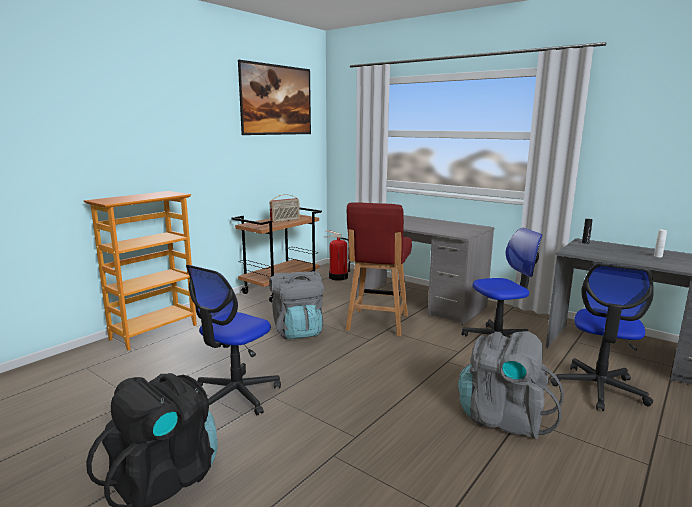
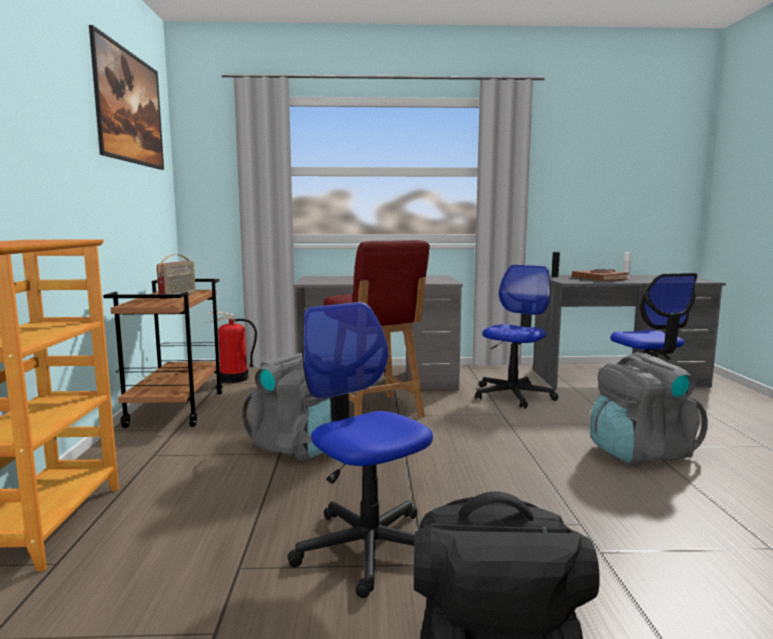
camera: 40 degrees left, 5 degrees down
office chair [186,265,281,415] -> office chair turned 150 degrees clockwise [287,302,433,598]
none -> brown book [572,269,629,281]

